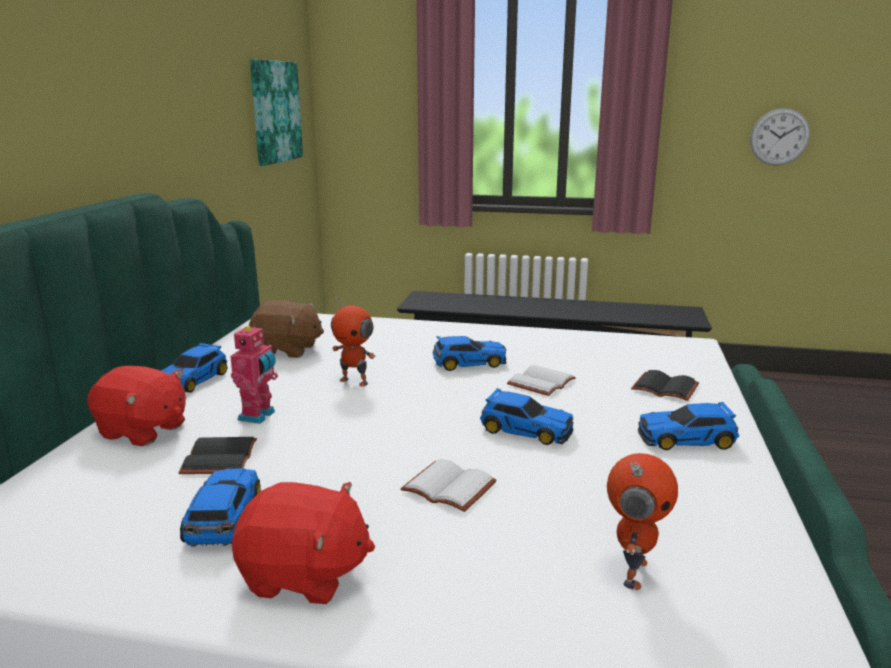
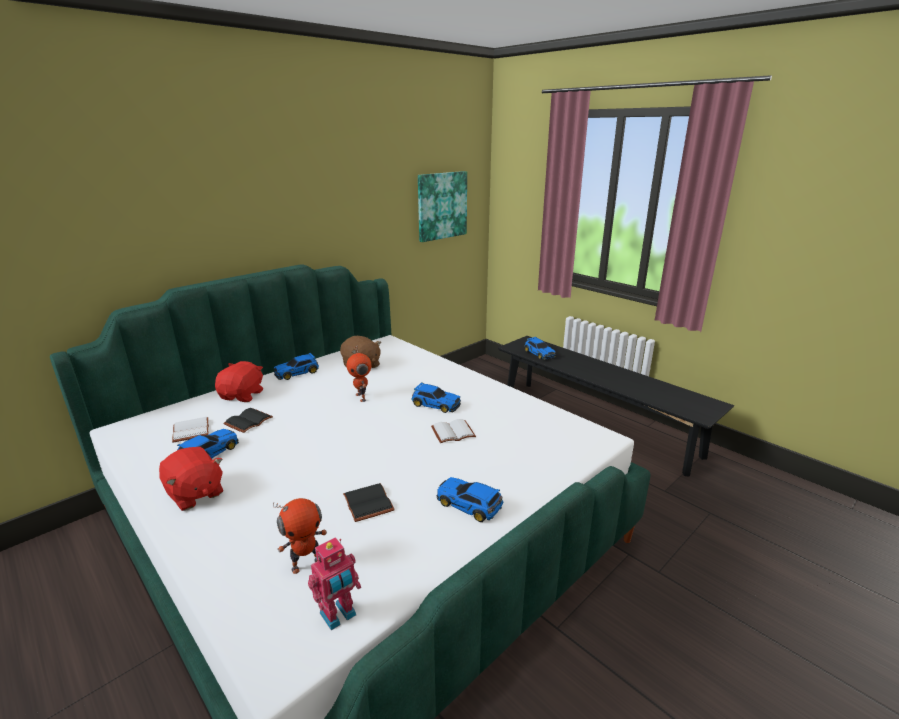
camera: 35 degrees right, 5 degrees up
red plush toy [87,366,186,446] -> red plush toy turned 135 degrees counterclockwise [215,361,263,402]
toy robot [230,324,278,424] -> toy robot moved to [308,537,361,630]
white book [400,459,497,512] -> white book moved to [172,417,209,443]
toy car [480,388,573,445] -> toy car moved to [525,337,556,360]
black book [631,370,699,401] -> black book moved to [343,483,395,522]
wall clock [750,108,810,166] -> none

